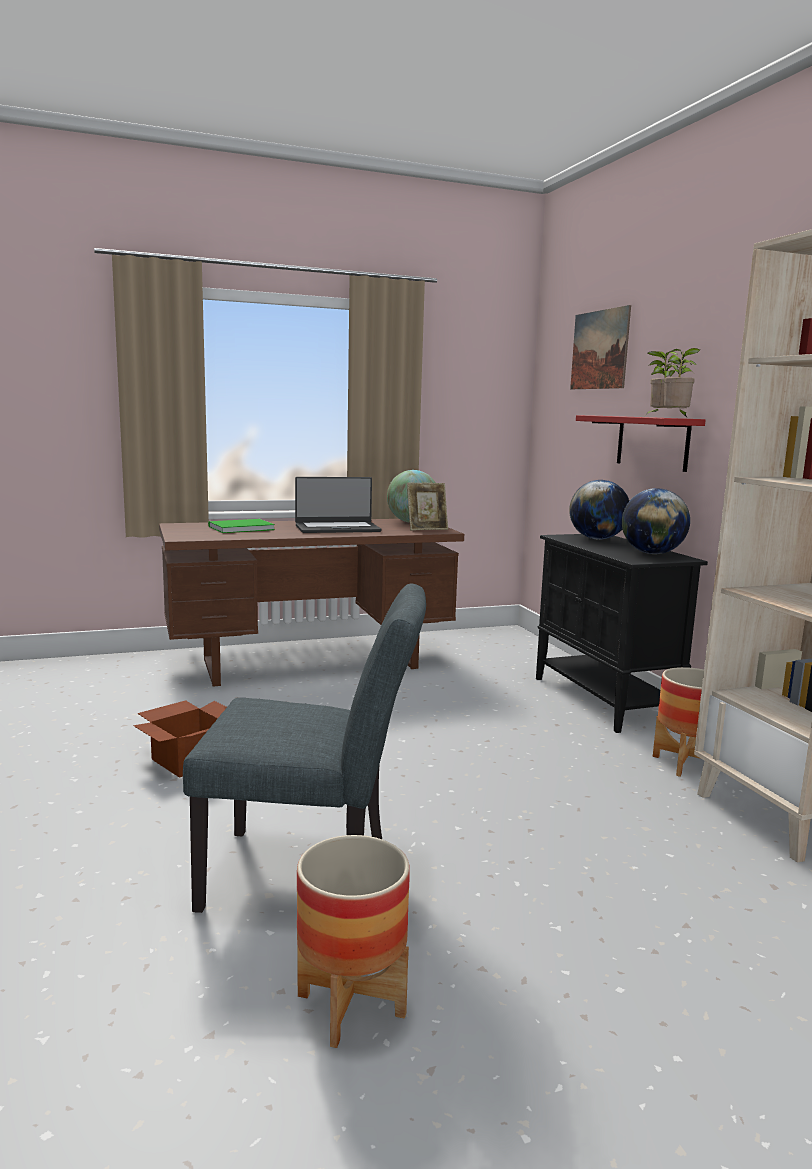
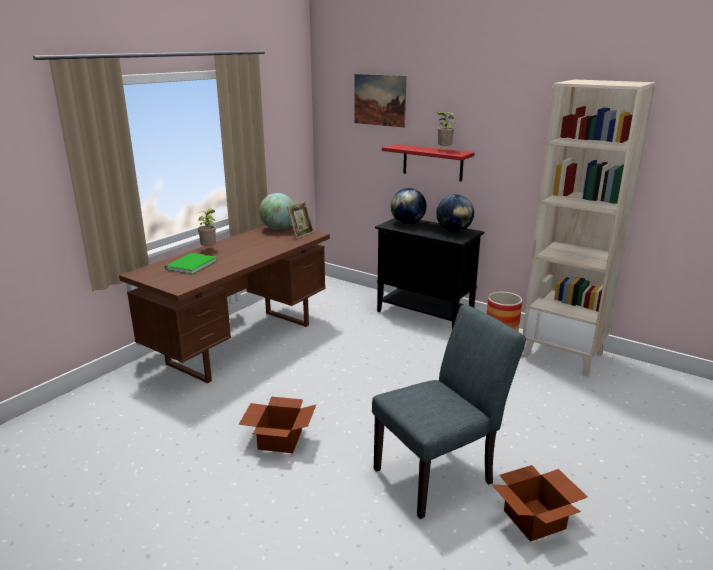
camera: 35 degrees left, 10 degrees up
laptop [295,477,382,533] -> none
planter [297,835,410,1048] -> cardboard box [491,465,588,542]
potted plant [663,348,700,417] -> potted plant moved to [196,209,216,246]

